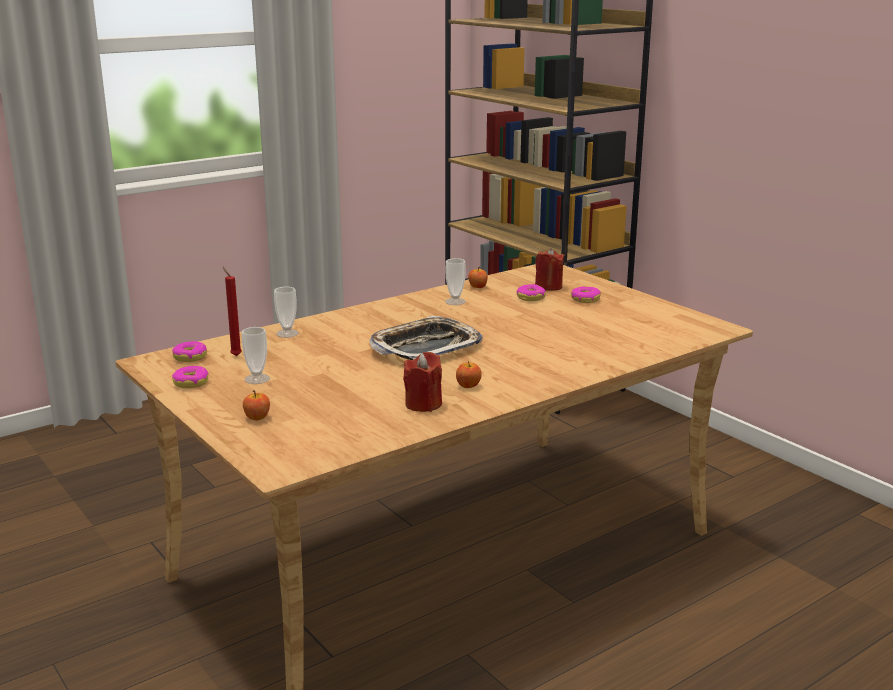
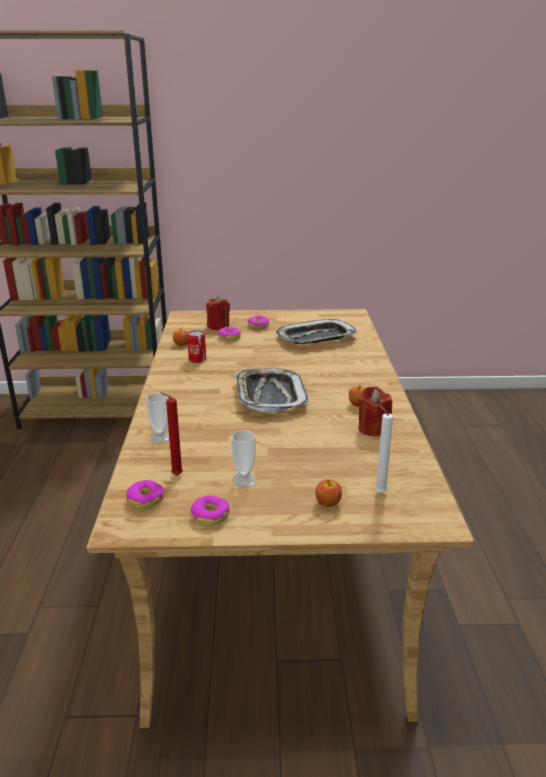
camera: 55 degrees left, 5 degrees up
cup [445,258,466,305] -> can [187,330,206,363]
none -> tray [276,319,357,344]
none -> white candle [375,404,393,493]

